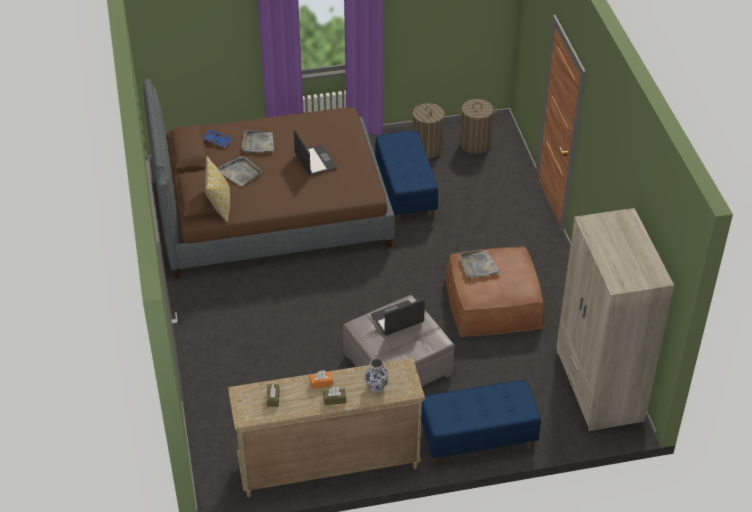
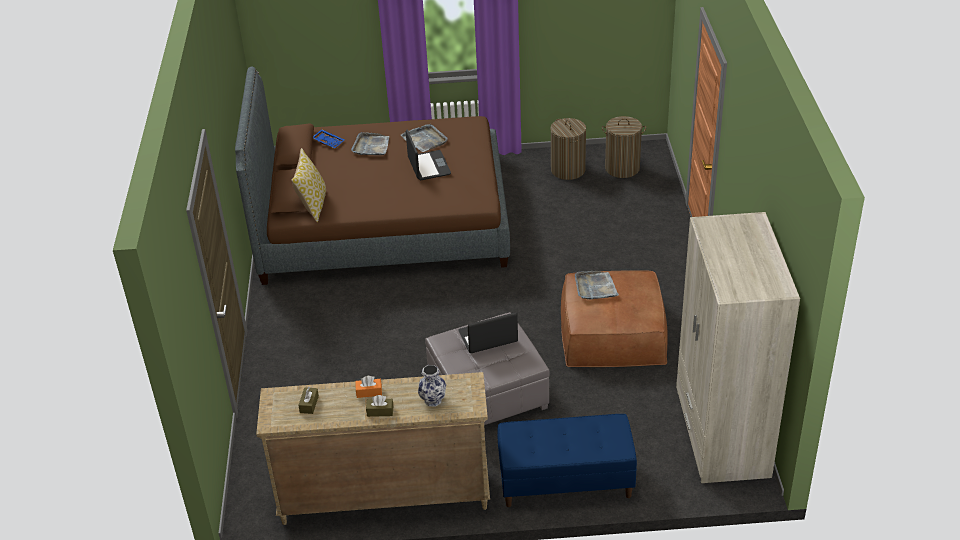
camera: 10 degrees right, 5 degrees down
grey tray [218,156,262,186] -> grey tray moved to [401,124,448,152]
blue bench [375,130,438,224] -> none

